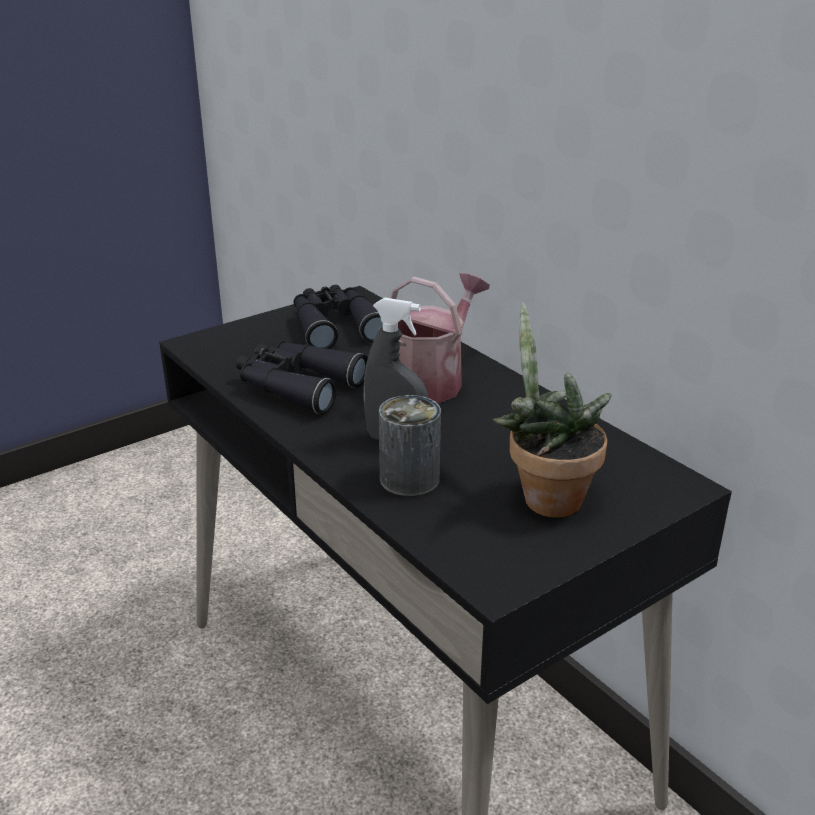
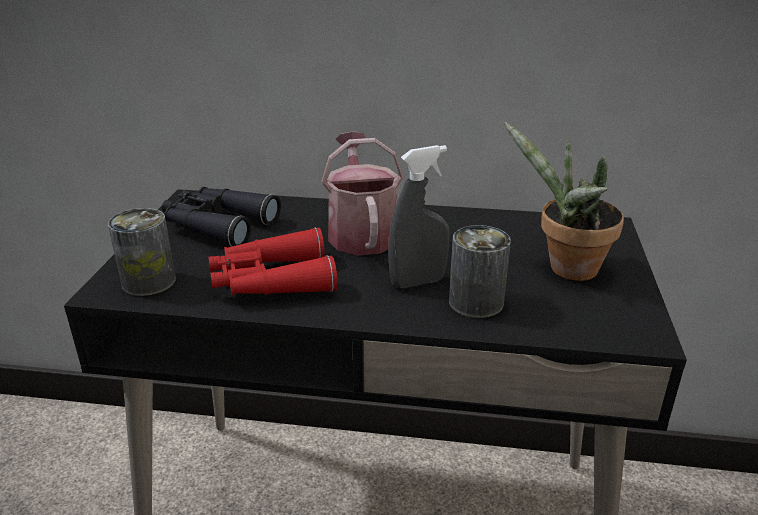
camera: 45 degrees left, 0 degrees up
black binoculars [236,341,368,414] -> red binoculars [208,227,338,296]
none -> can [108,208,176,296]

